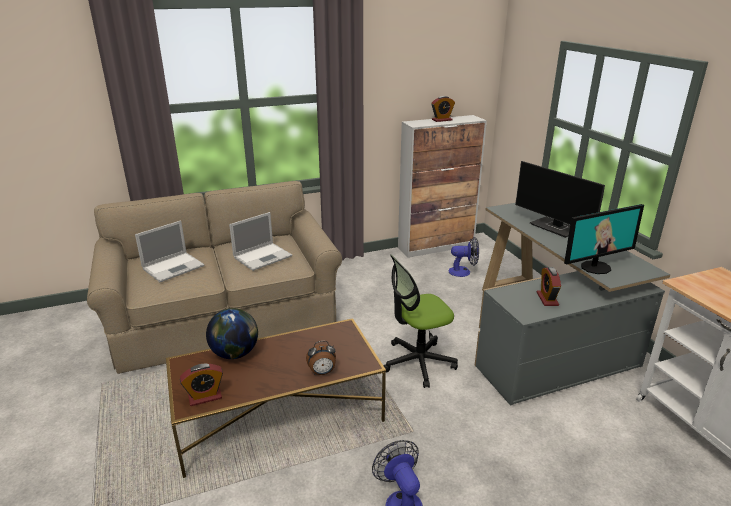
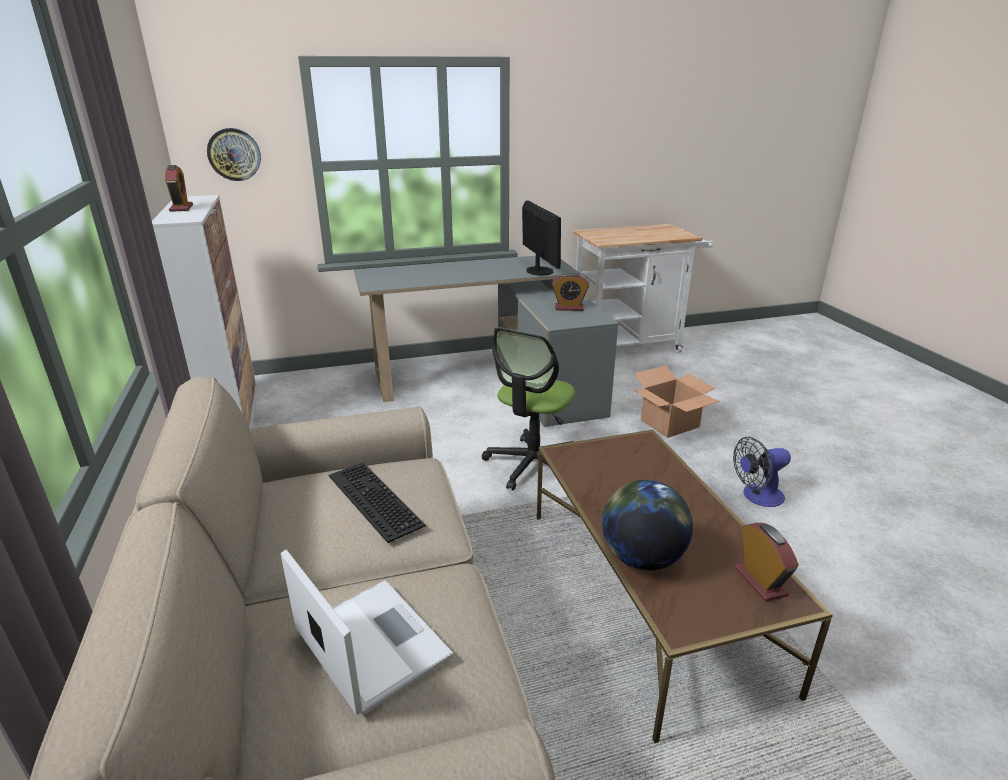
camera: 85 degrees left, 0 degrees up
laptop [229,212,292,271] -> keyboard [329,463,426,543]
alarm clock [306,341,336,375] -> none
office chair [383,254,458,388] -> office chair turned 45 degrees clockwise [482,327,575,490]
fan [449,237,479,277] -> none
monitor [515,161,605,238] -> none
none -> wall clock [207,128,261,181]
none -> cardboard box [634,365,720,438]

